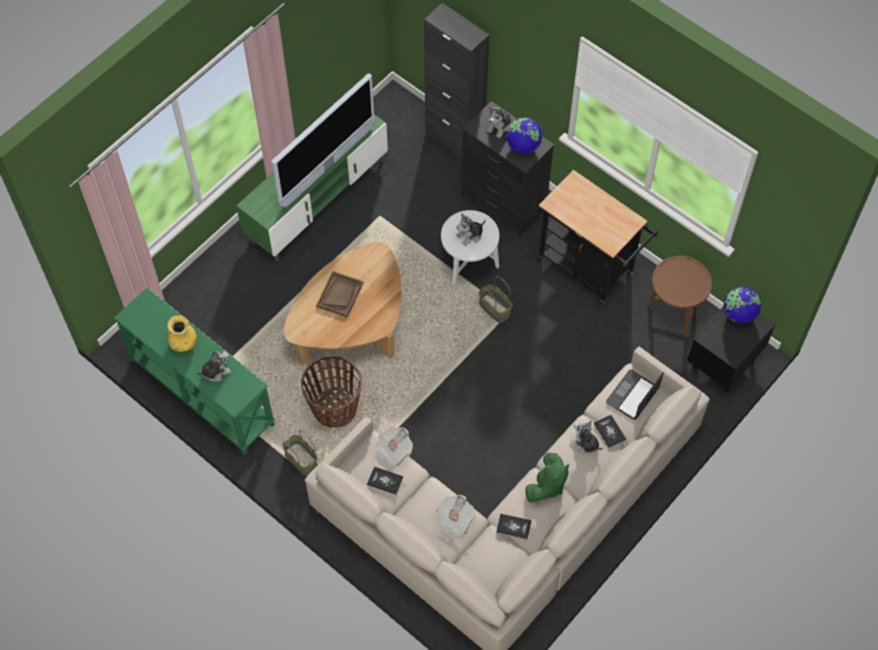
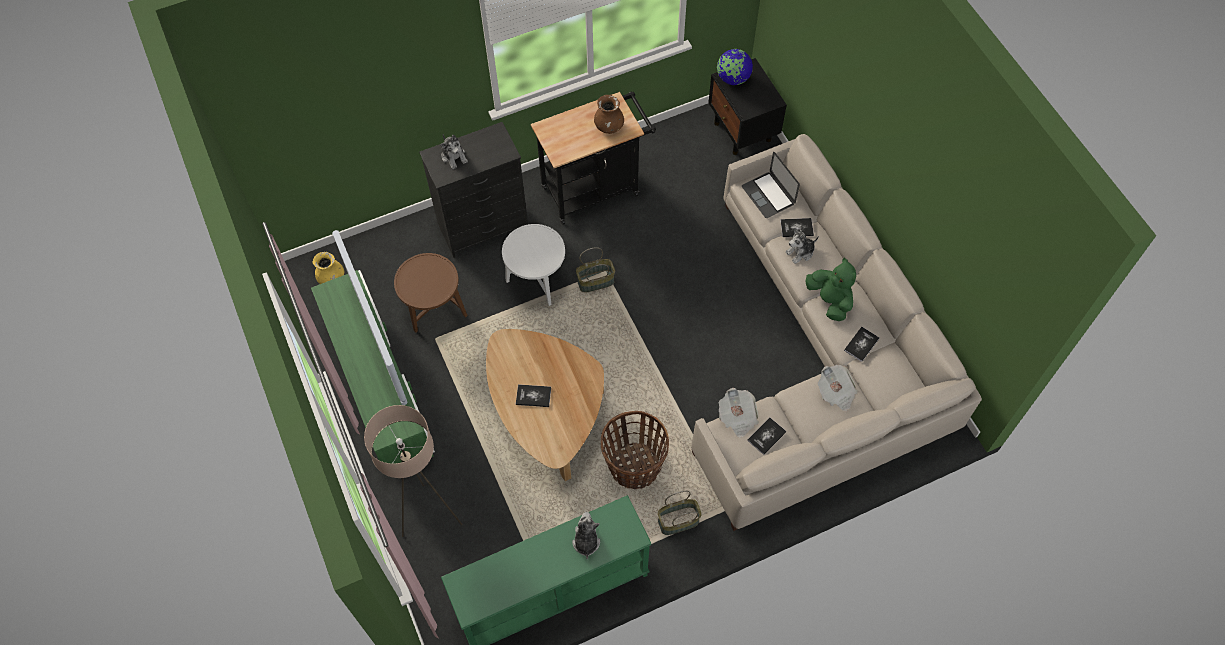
camera: 65 degrees left, 0 degrees up
yellow vase [167,315,197,352] -> yellow vase moved to [313,252,344,284]
brown tray [316,271,363,317] -> book [516,384,551,407]
black cabinet [424,3,489,158] -> none
plush toy [456,213,486,246] -> none
globe [506,118,542,154] -> none
brown side table [648,256,712,337] -> brown side table moved to [394,253,468,333]
none -> beige floor lamp [364,405,462,537]
none -> brown vase [594,95,624,134]

